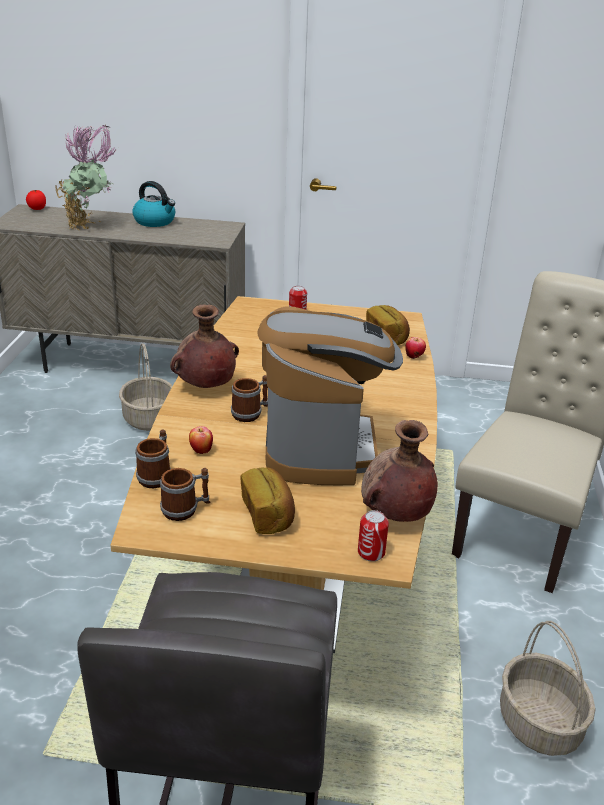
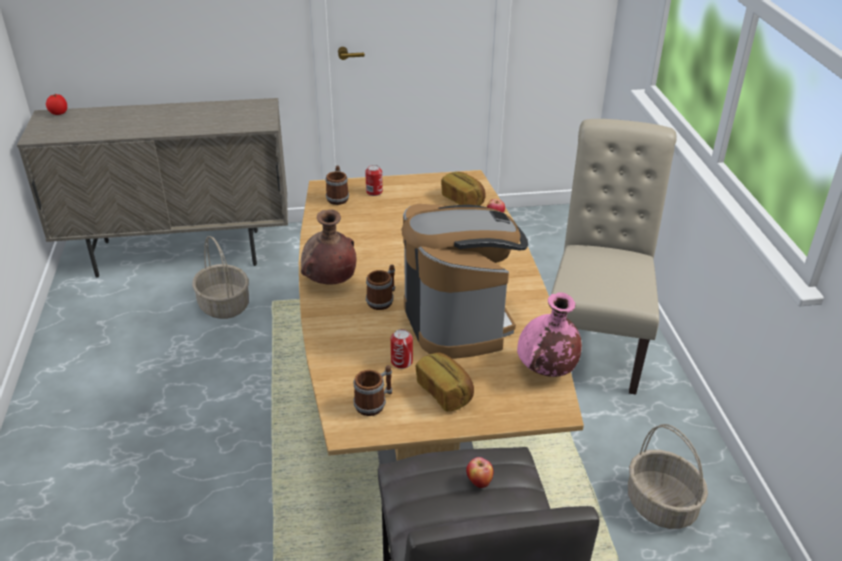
camera: 15 degrees left, 5 degrees up
potted plant [55,125,118,230] -> none
kettle [132,181,175,227] -> none
mug [135,429,171,488] -> mug moved to [326,165,349,205]
apple [189,426,213,454] -> apple moved to [466,457,494,488]
can [358,510,389,561] -> can moved to [391,329,413,369]
brown vase [361,420,438,522] -> pink vase [517,292,582,377]

